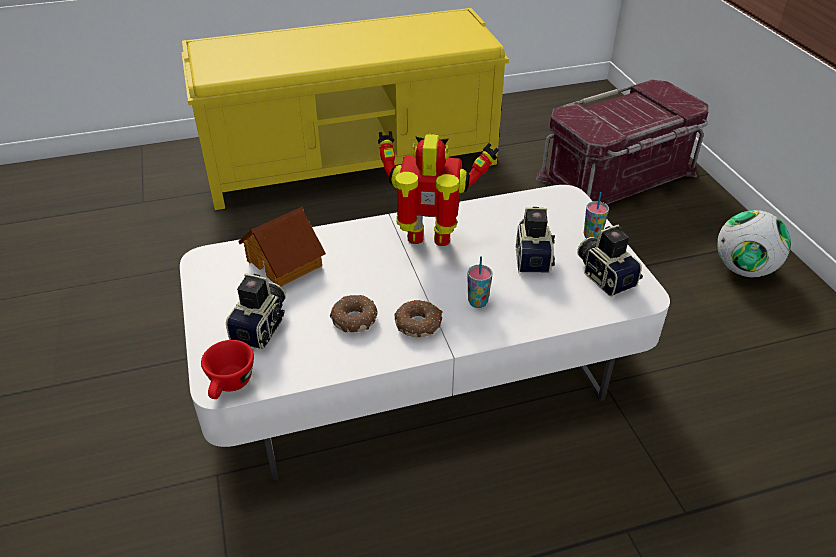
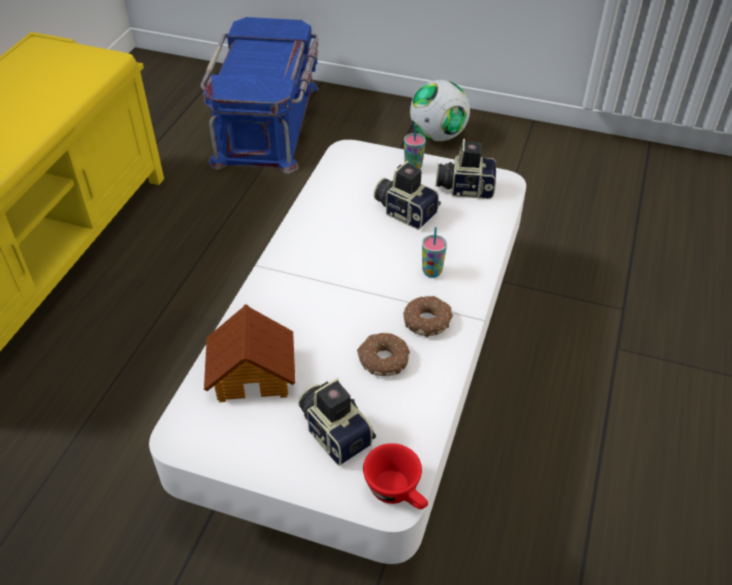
camera: 55 degrees left, 5 degrees up
toy robot [378,131,499,246] -> none
red storage box [536,80,708,204] -> blue storage box [201,17,319,174]

